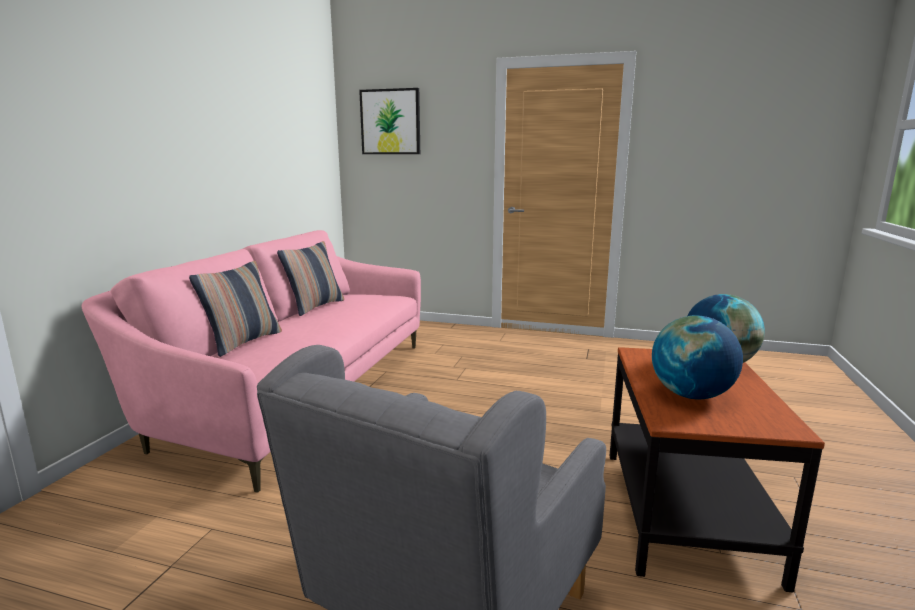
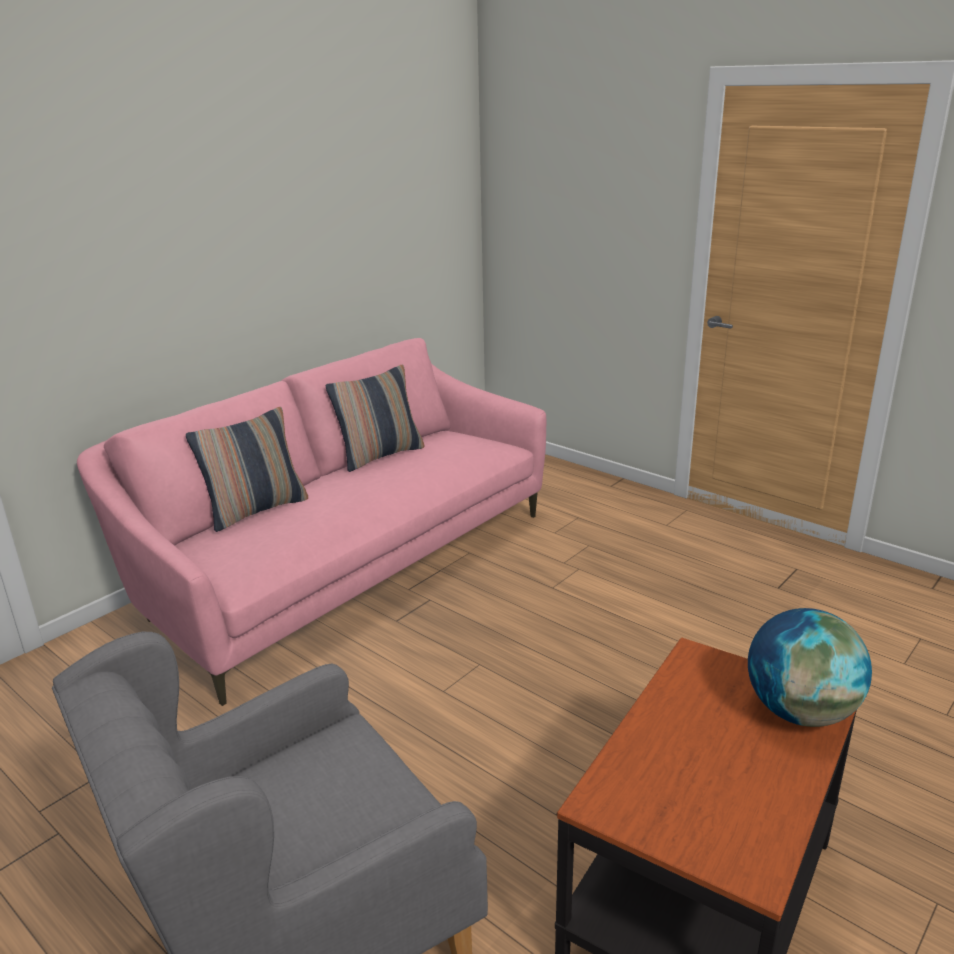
camera: 25 degrees right, 10 degrees up
picture [359,88,420,154] -> none
globe [652,315,743,399] -> none

